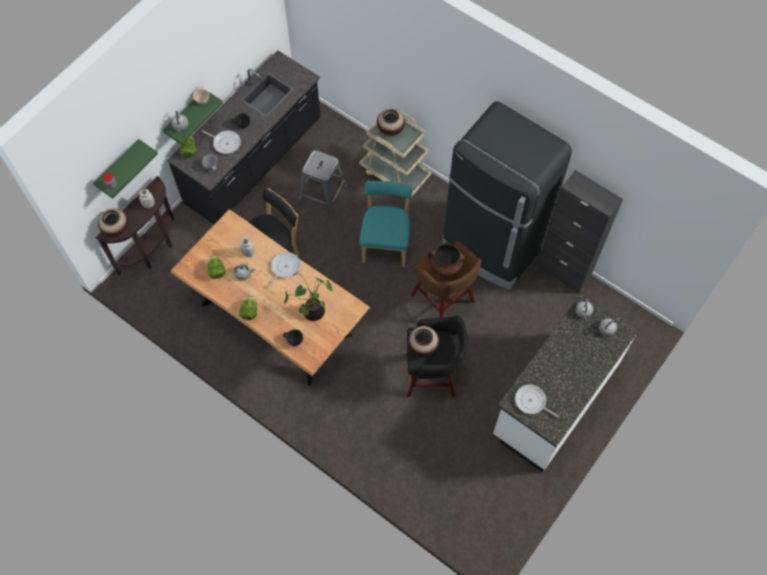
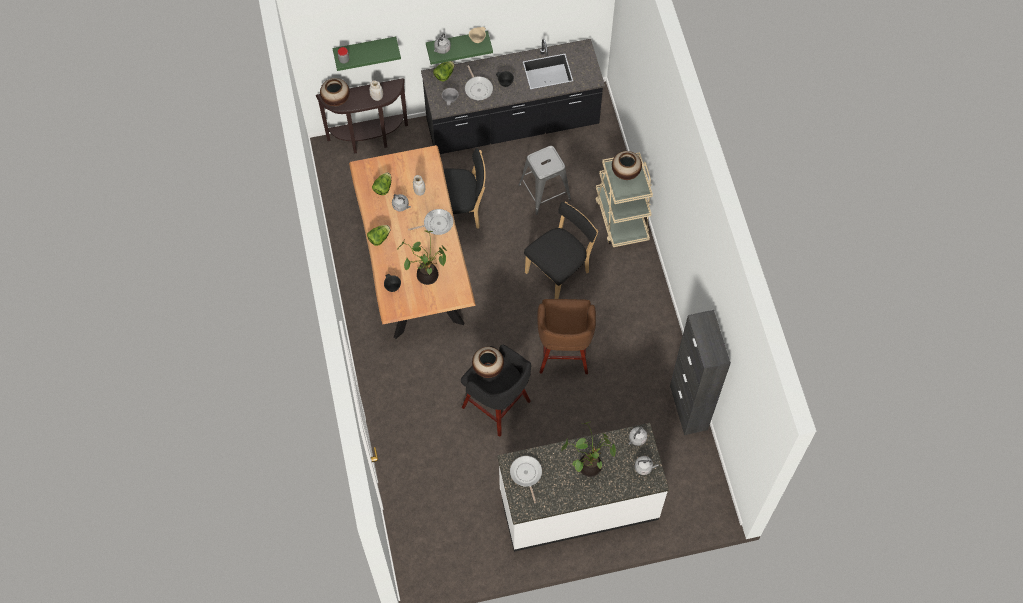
camera: 40 degrees right, 0 degrees up
turquoise chair [359,181,412,267] -> black chair [524,202,598,299]
brown cooking pot [428,244,465,277] -> none
black fridge [442,102,572,290] -> none
none -> potted plant [561,422,616,477]

